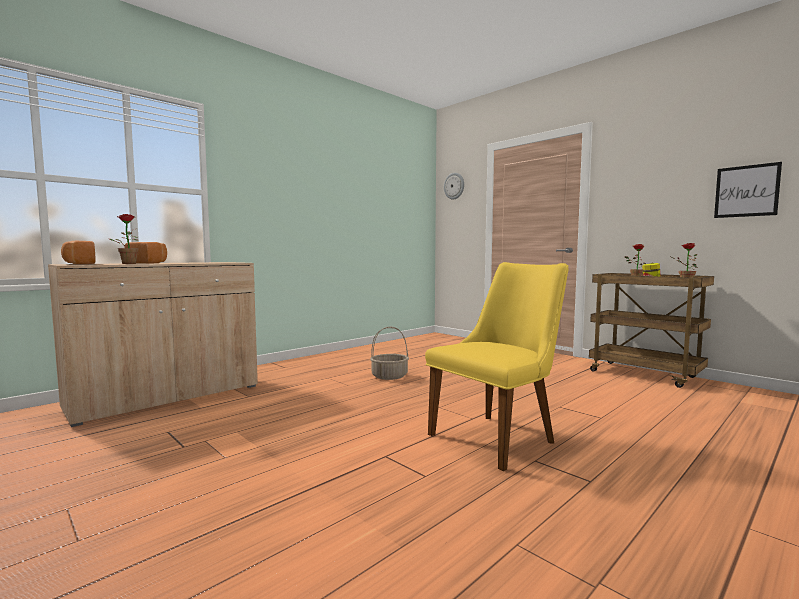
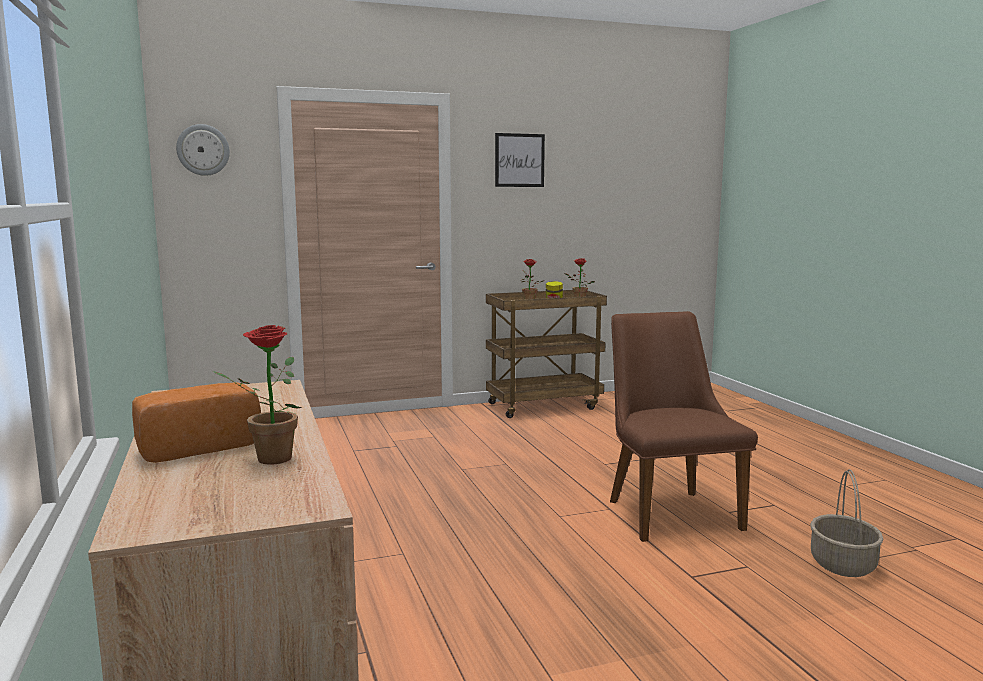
camera: 65 degrees left, 5 degrees up
bread [61,241,96,264] -> none
basket [370,327,409,380] -> basket moved to [810,469,884,577]
yellow chair [425,262,569,471] -> brown chair [610,311,758,542]
picture [714,162,782,218] -> picture moved to [495,133,545,187]

